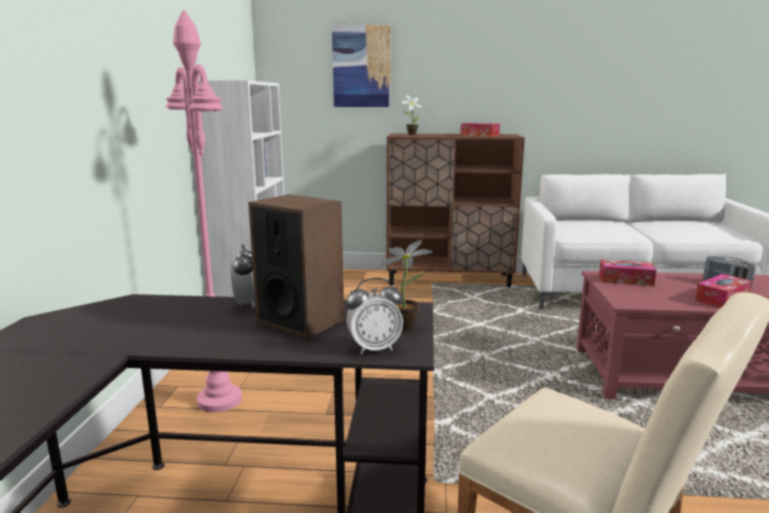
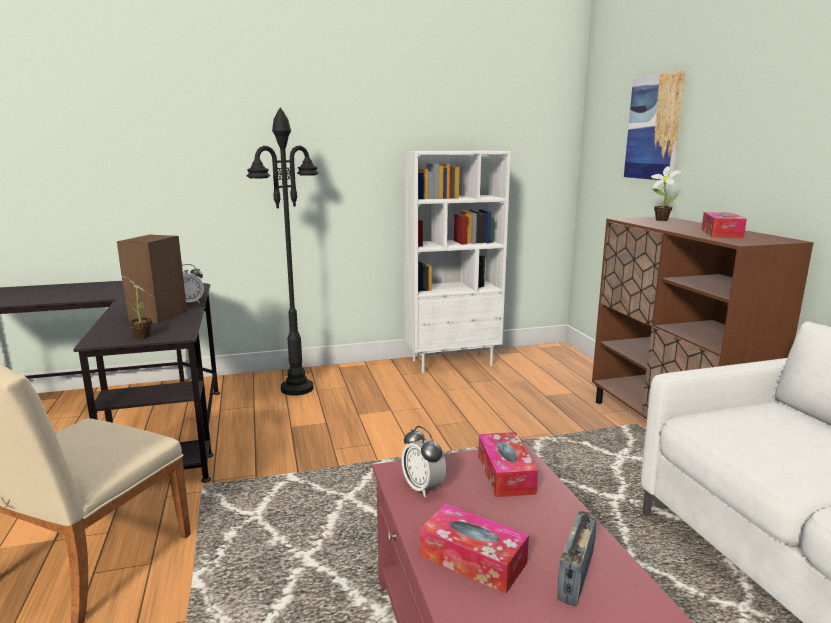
camera: 70 degrees right, 0 degrees up
pink floor lamp [165,9,242,412] -> black floor lamp [247,107,319,396]
alarm clock [346,278,403,354] -> alarm clock moved to [401,426,446,497]

